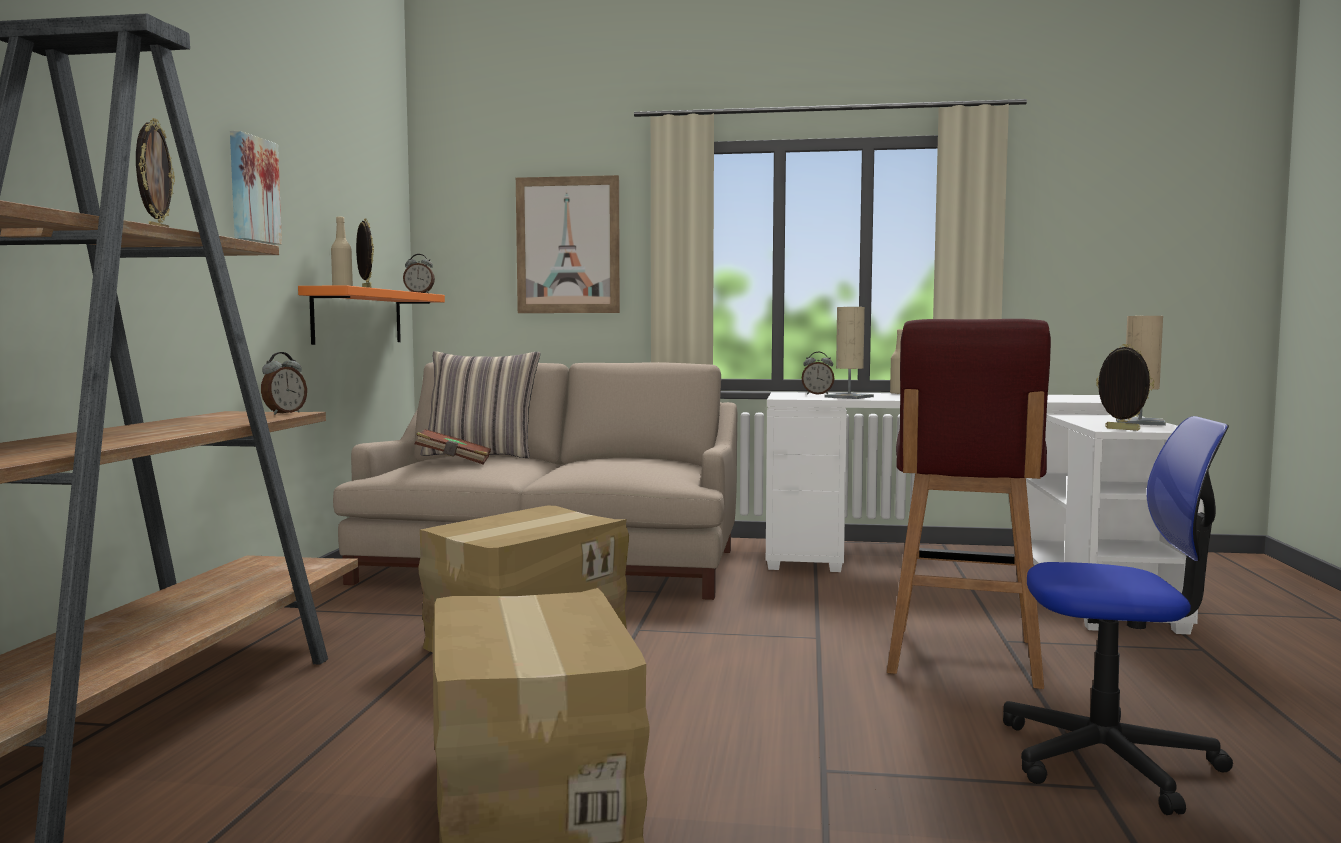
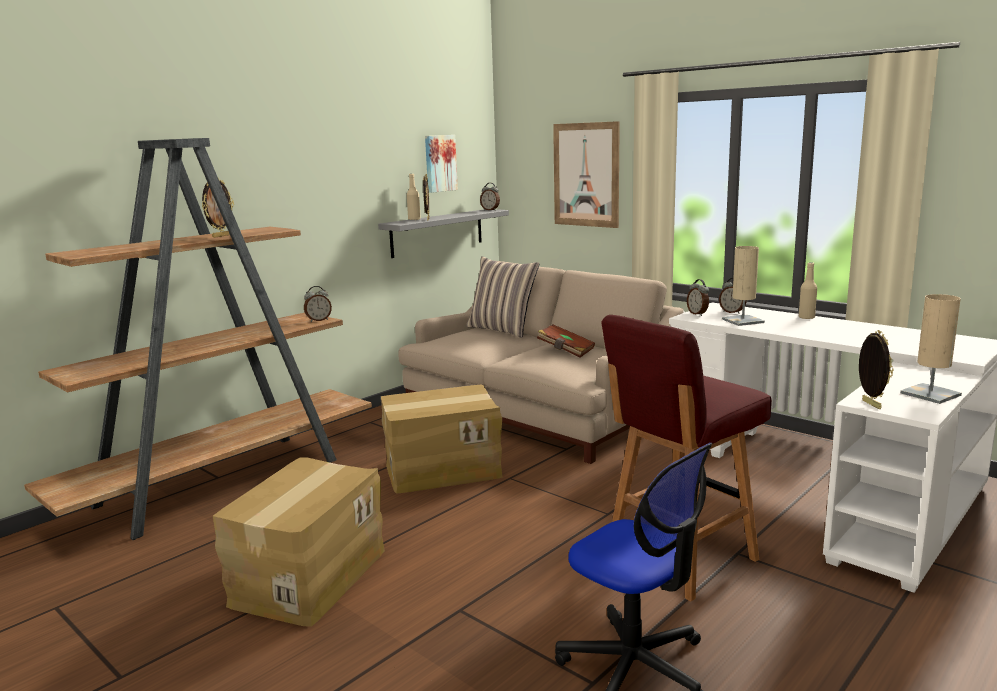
camera: 35 degrees right, 10 degrees up
picture [230,130,282,245] -> picture moved to [425,135,458,193]
orange shelf [298,285,445,345] -> grey shelf [378,209,509,258]
brown book [415,429,491,464] -> brown book moved to [537,324,595,357]
none -> alarm clock [687,279,709,316]

